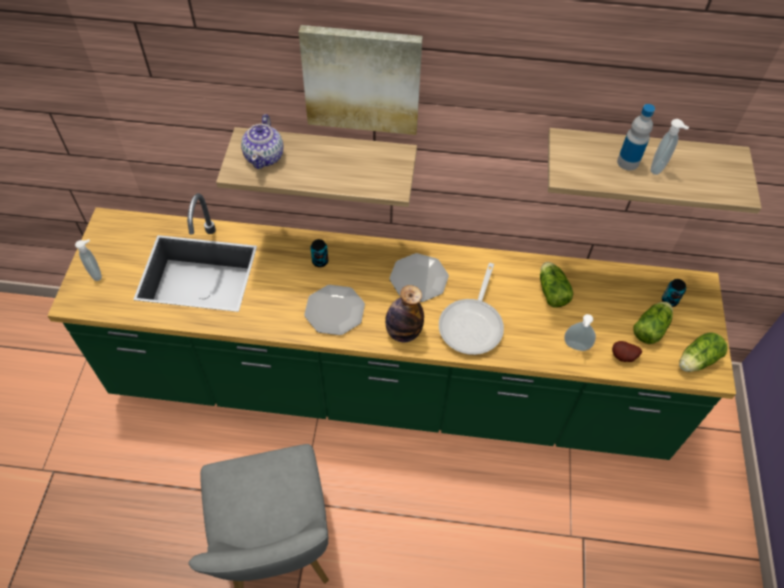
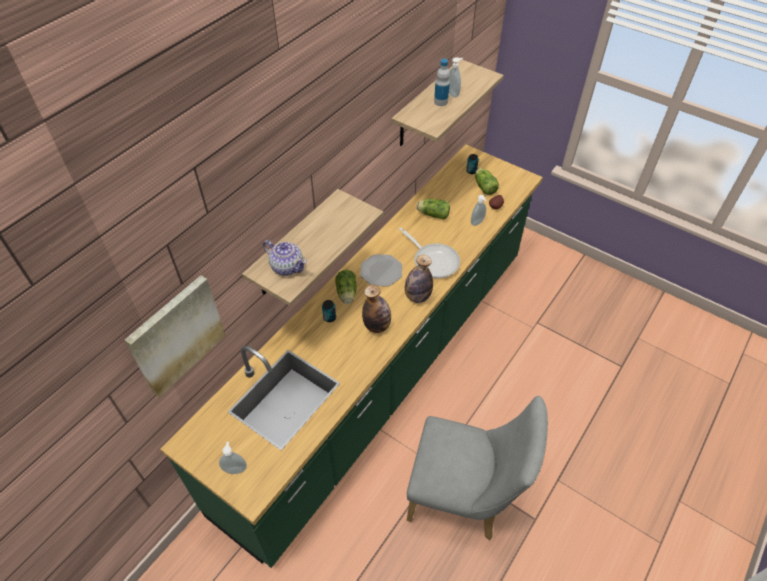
camera: 60 degrees left, 5 degrees down
picture [299,25,423,135] -> picture moved to [125,275,226,398]
plate [304,285,365,335] -> bottle [362,285,391,333]
lettuce [679,333,728,372] -> lettuce moved to [335,270,357,305]

